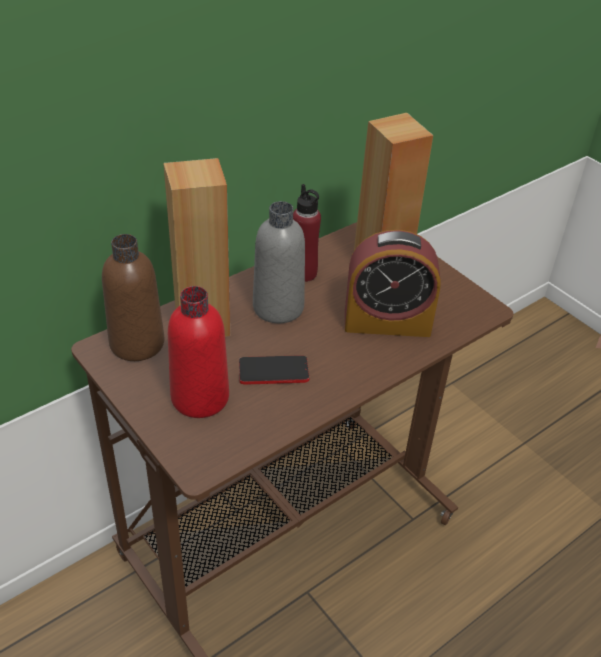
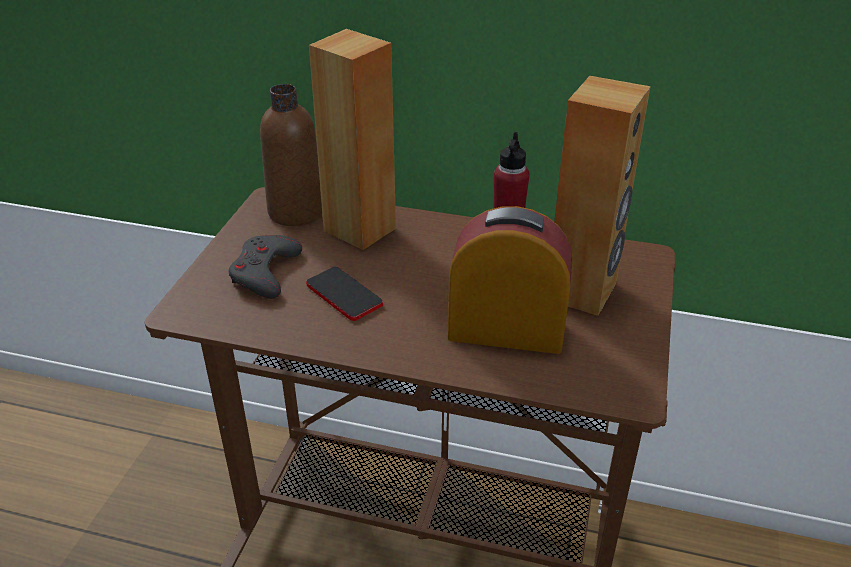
camera: 55 degrees right, 5 degrees down
red bottle [168,286,229,418] -> grey game controller [228,235,302,299]
grey bottle [253,201,305,323] -> none
alarm clock [345,230,441,337] -> alarm clock turned 135 degrees clockwise [448,206,572,354]

